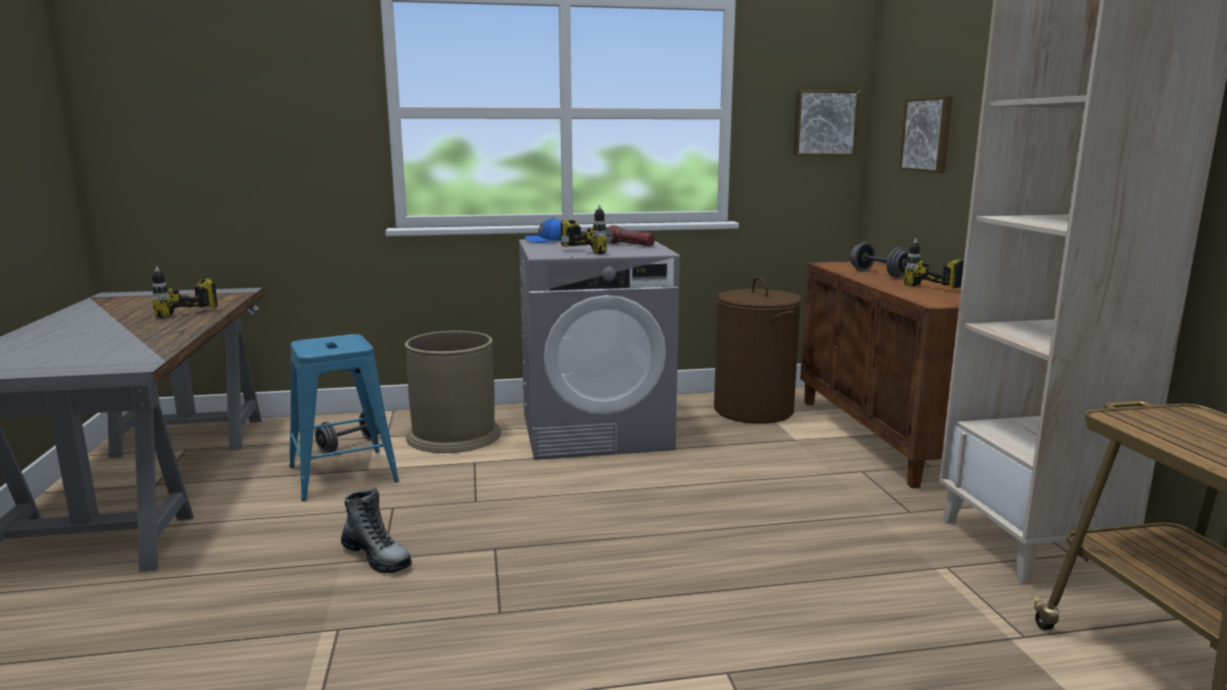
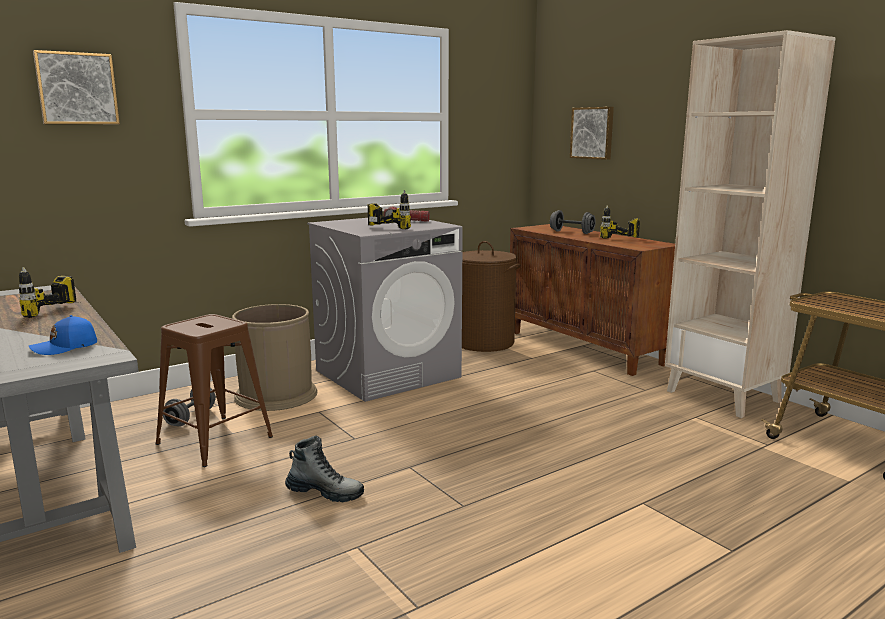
camera: 25 degrees left, 0 degrees up
blue stool [289,334,399,501] -> brown stool [155,314,273,467]
blue cap [524,217,561,243] -> blue cap moved to [29,315,97,355]
picture [794,90,860,156] -> picture moved to [33,50,120,124]

